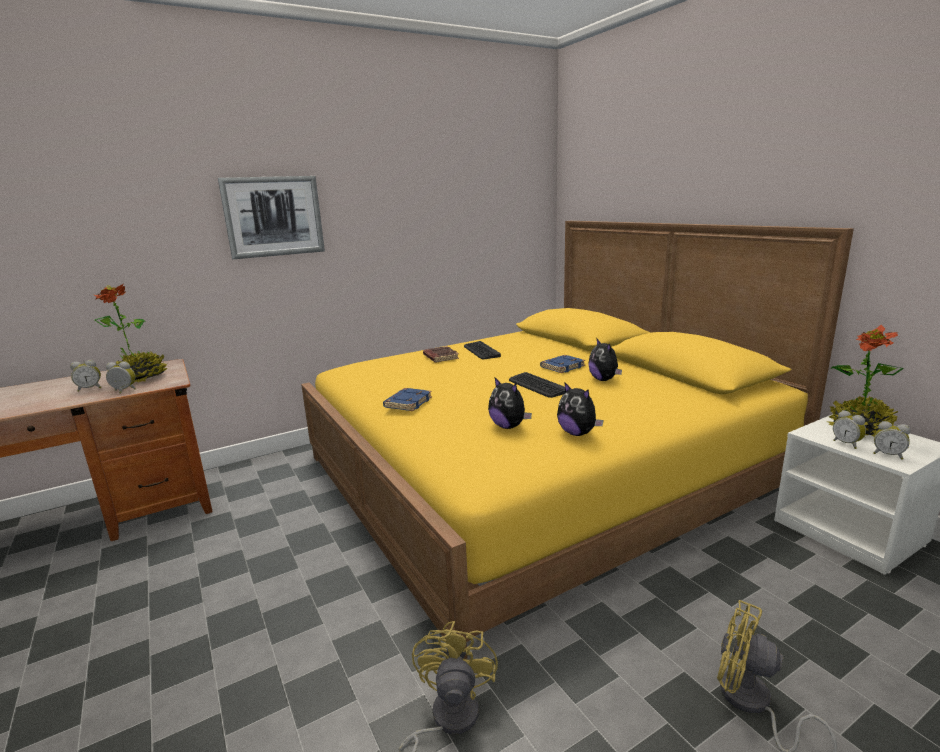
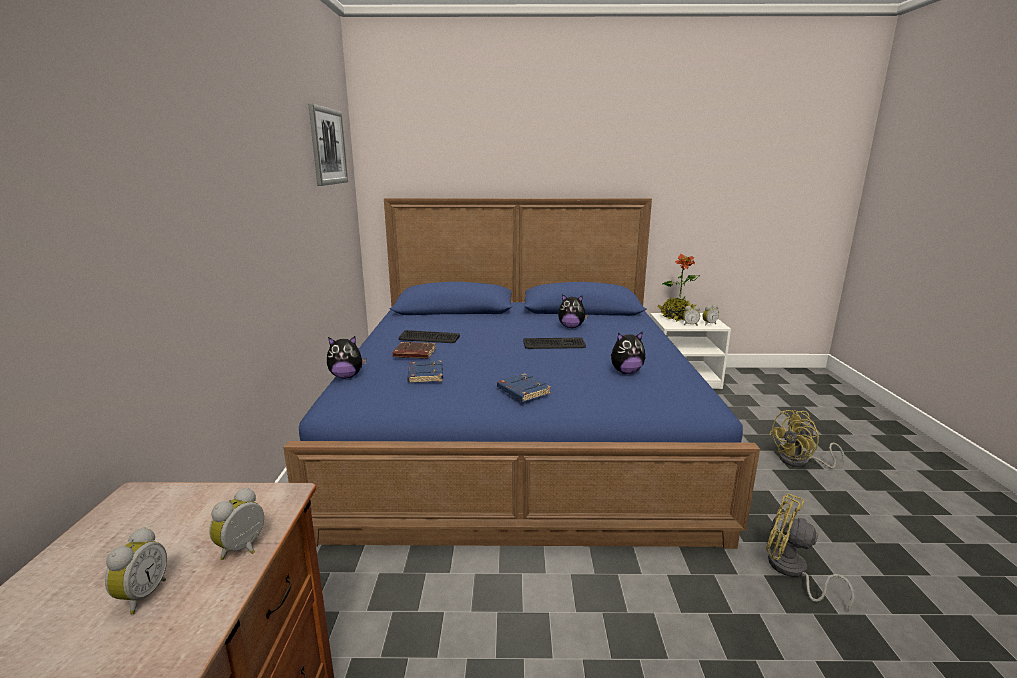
camera: 60 degrees left, 0 degrees up
potted plant [94,284,167,382] -> none
picture [218,176,325,259] -> picture moved to [308,104,348,186]
yellow bed [301,221,854,659] -> blue bed [283,198,760,549]
blue book [540,355,585,373] -> blue book moved to [408,360,443,383]
plush toy [557,382,604,436] -> plush toy moved to [327,336,367,378]

